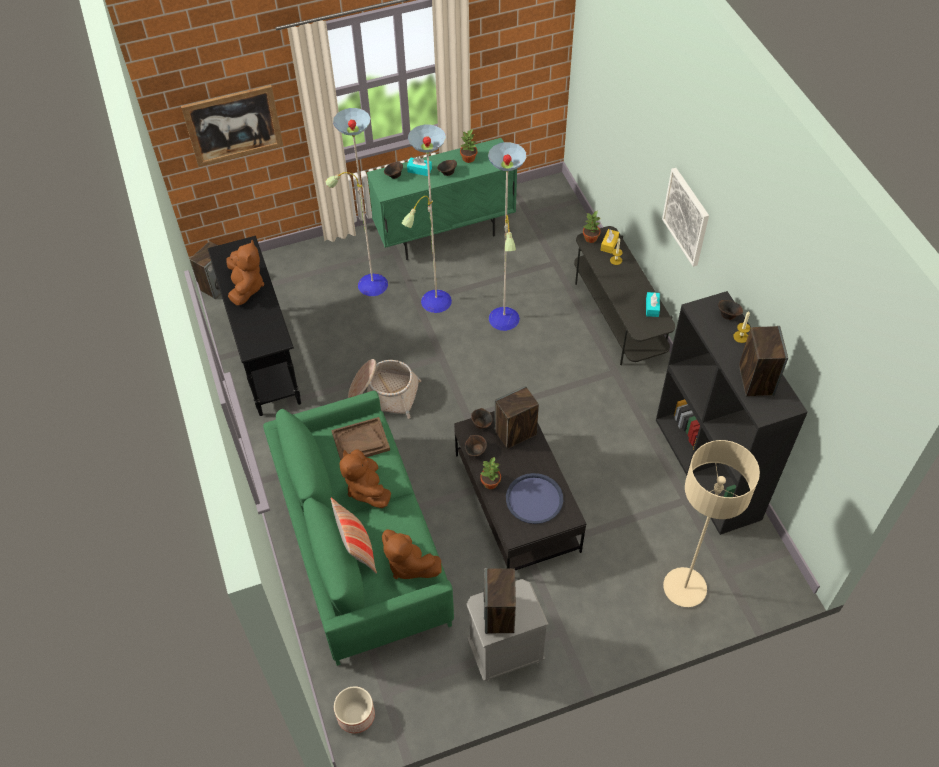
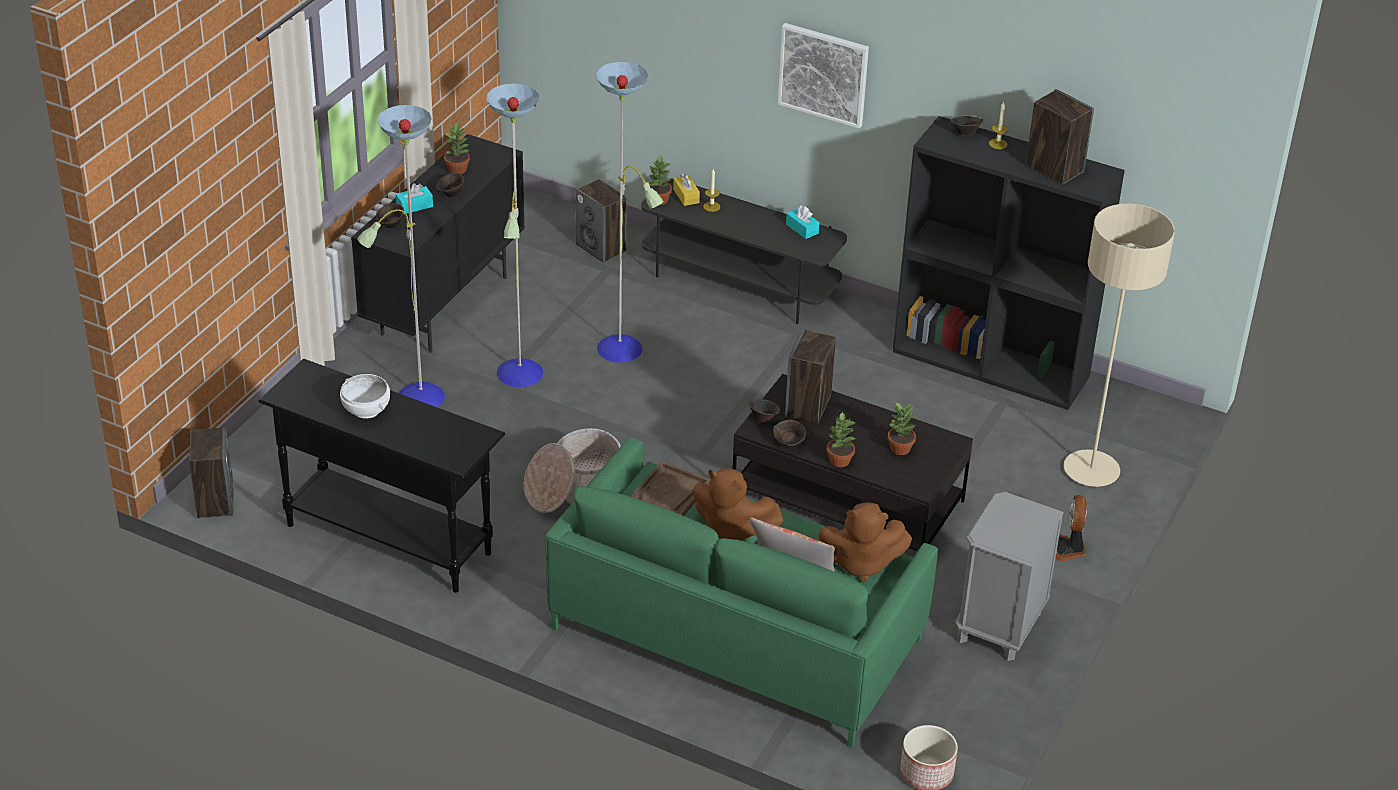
camera: 45 degrees left, 15 degrees down
picture [181,85,283,167] -> none
brown plush toy [227,240,264,306] -> white bowl [340,374,390,419]
green cabinet [367,138,517,260] -> black cabinet [351,134,525,353]
speaker [484,568,516,634] -> speaker moved to [576,179,626,263]
blue tray [506,473,563,524] -> potted plant [888,402,917,455]
none -> fan [1055,495,1086,561]

